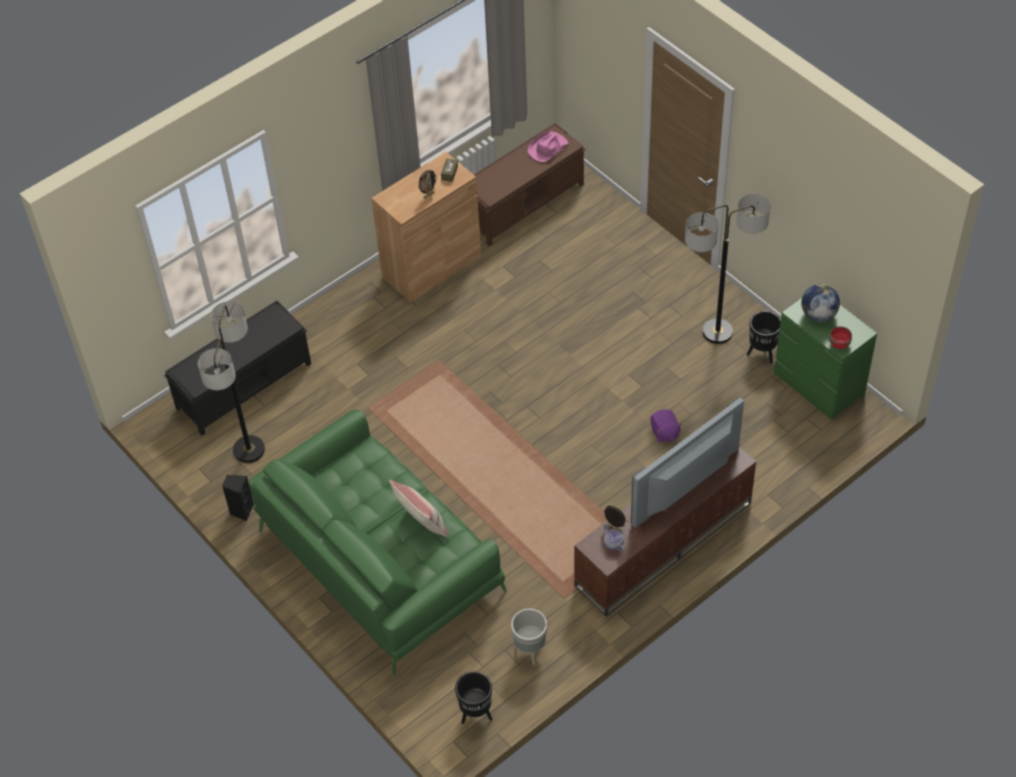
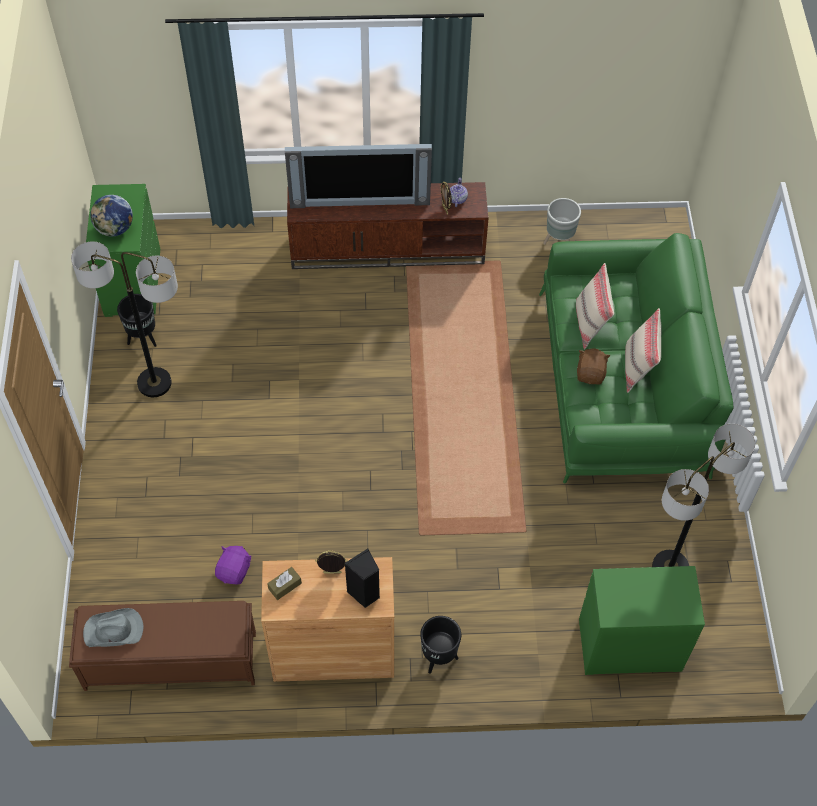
camera: 145 degrees left, 5 degrees up
black bench [164,300,311,436] -> green dresser [579,566,705,675]
black speaker [222,475,254,521] -> black speaker moved to [345,549,380,608]
black planter [455,671,492,724] -> black planter moved to [420,616,461,674]
pink hat [528,131,568,162] -> grey hat [83,608,144,647]
purple plush toy [650,409,682,443] -> purple plush toy moved to [215,545,252,585]
red bowl [829,326,852,349] -> none
none -> brown plush toy [577,348,610,385]
none -> beige pillow [625,308,662,393]

